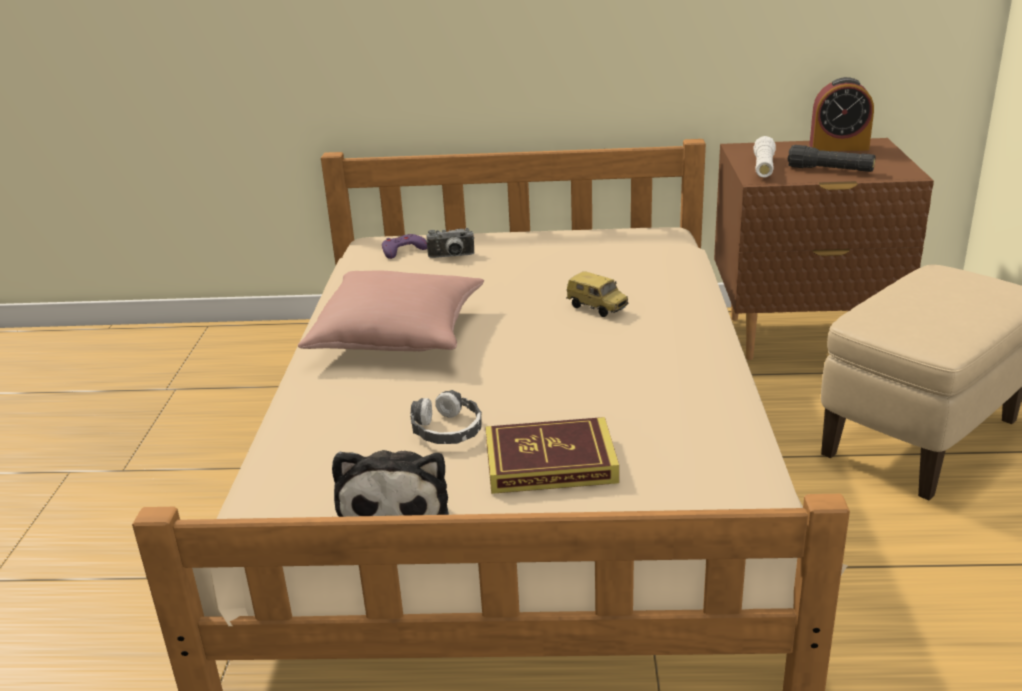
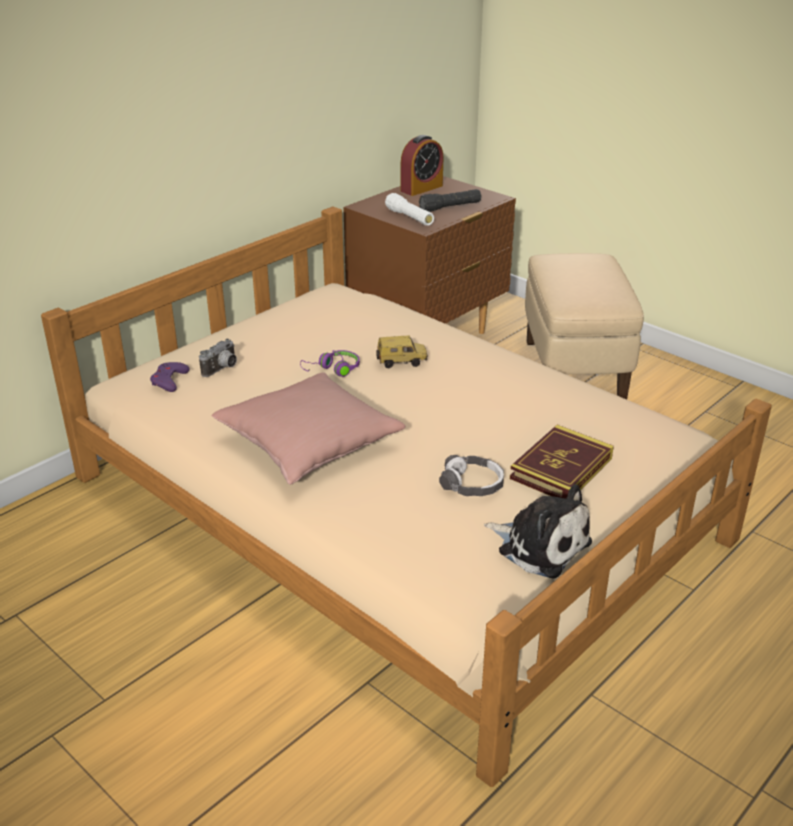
camera: 50 degrees left, 5 degrees up
none -> purple headphones [300,350,360,377]

